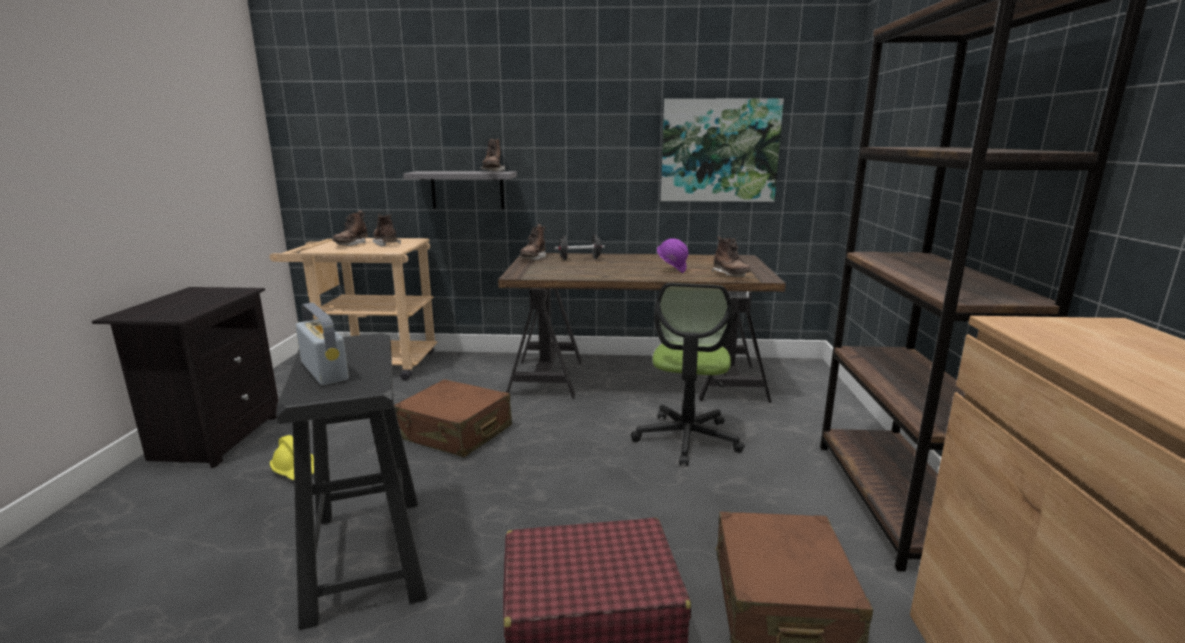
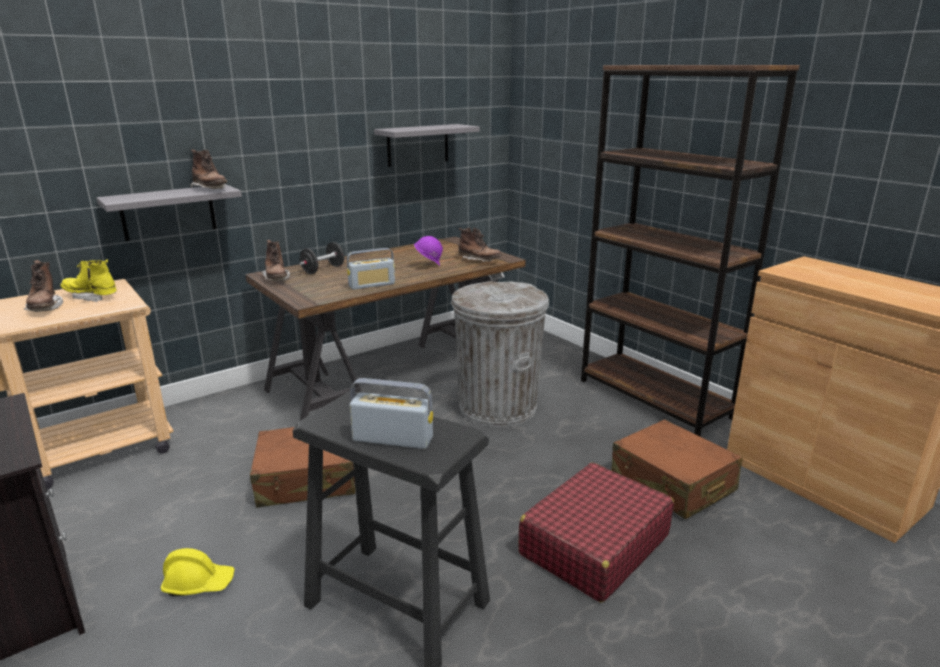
camera: 40 degrees left, 5 degrees up
brown boot [372,214,401,247] -> yellow boot [61,260,117,302]
office chair [631,283,745,466] -> grey trash can [451,281,549,427]
picture [661,98,784,202] -> grey shelf [374,124,480,167]
none -> radio [347,248,395,290]

